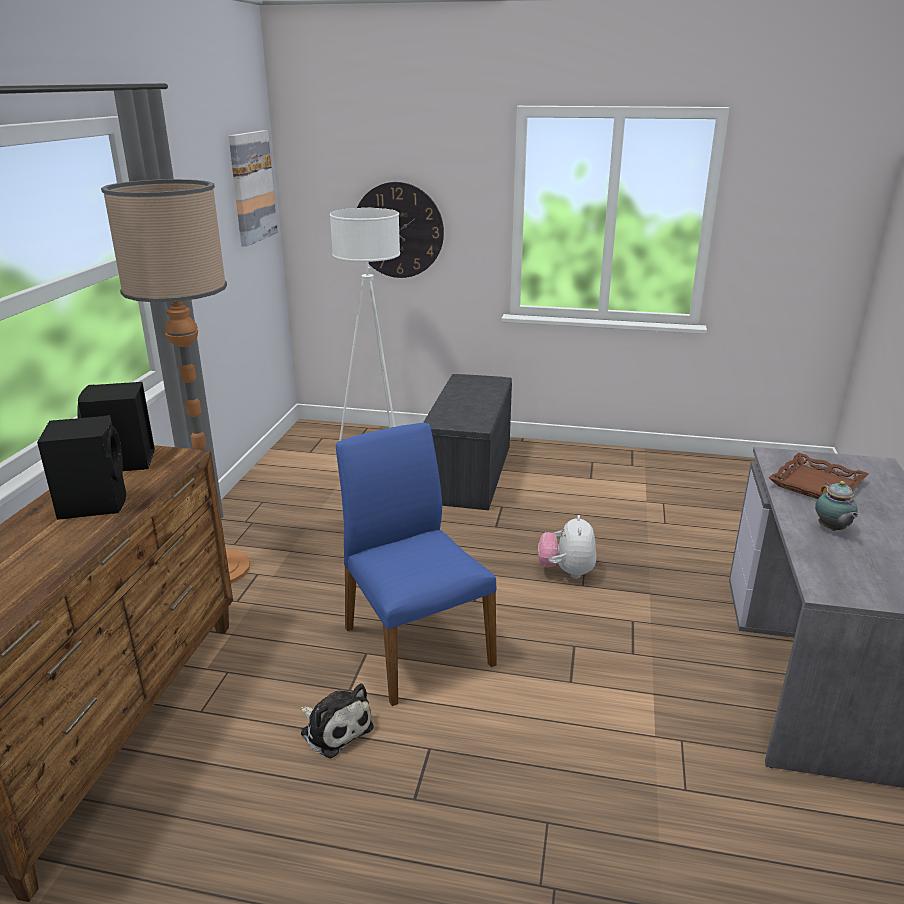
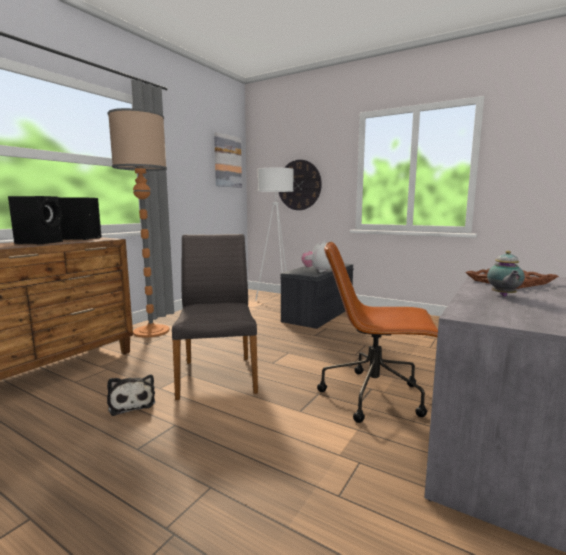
camera: 20 degrees right, 15 degrees down
blue chair [336,423,497,706] -> grey chair [172,234,258,400]
plush toy [538,515,596,579] -> plush toy moved to [302,241,331,272]
none -> brown office chair [317,242,438,423]

